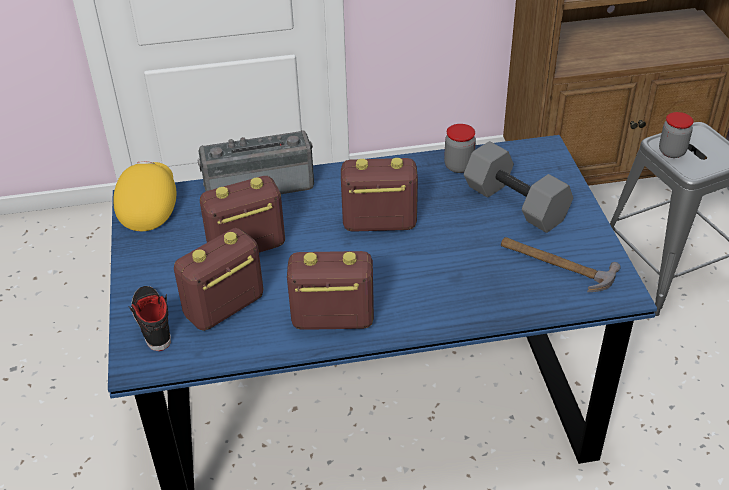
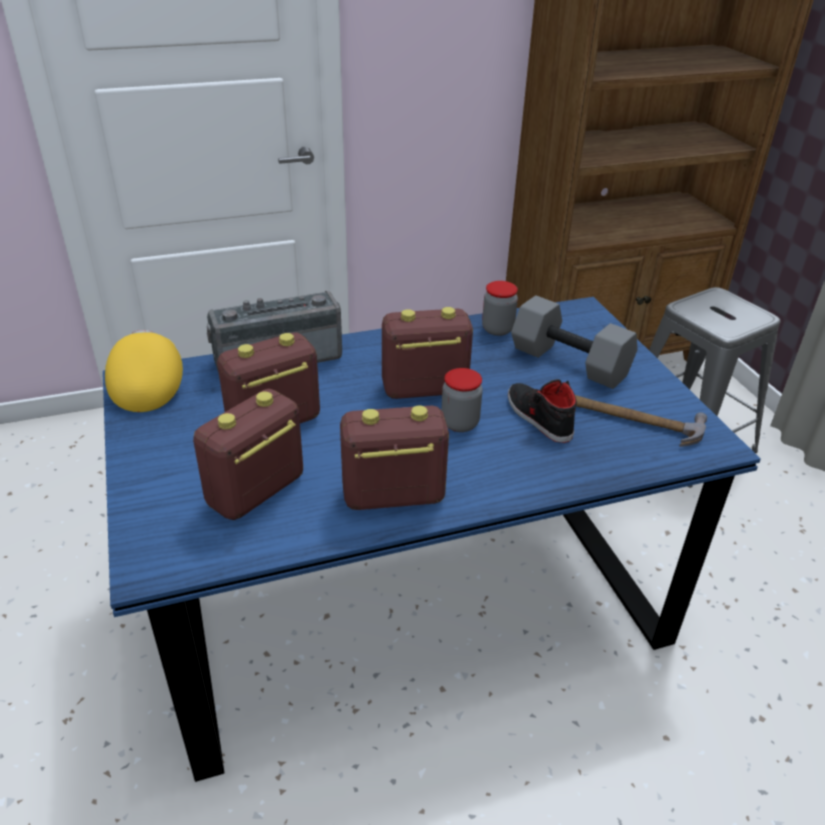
camera: 10 degrees left, 5 degrees down
black shoe [128,286,171,351] -> black shoe moved to [508,379,577,443]
jar [659,112,694,158] -> jar moved to [441,368,483,432]

